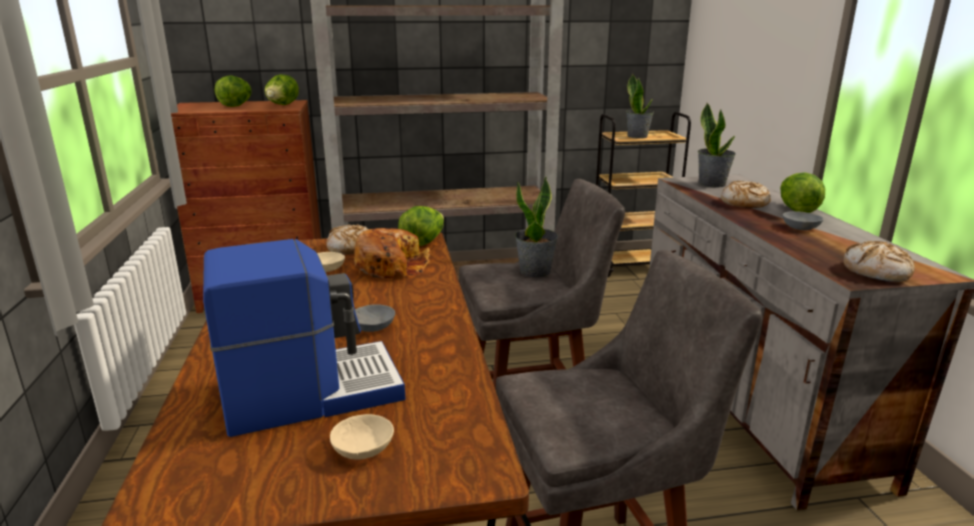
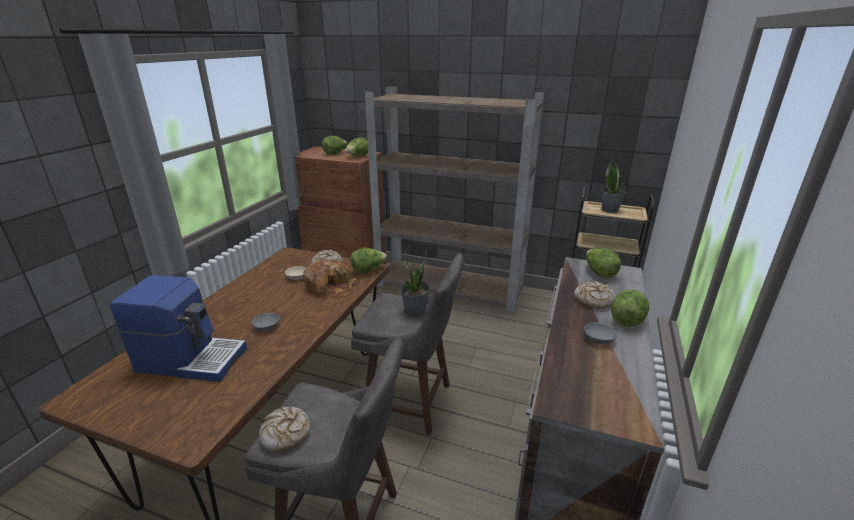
camera: 30 degrees right, 5 degrees up
beige bowl [330,414,394,459] -> none
potted plant [698,103,736,187] -> lettuce [586,248,621,278]
bread [844,241,915,282] -> bread moved to [259,406,310,452]

